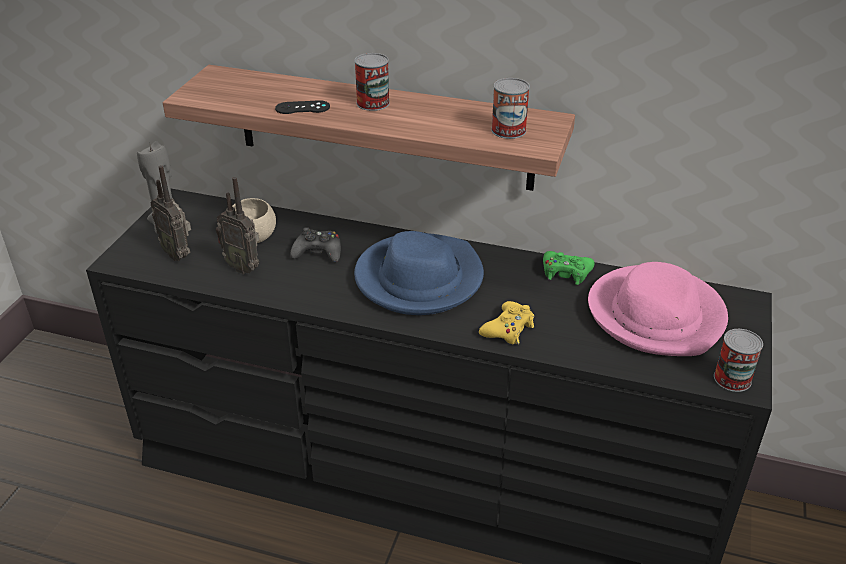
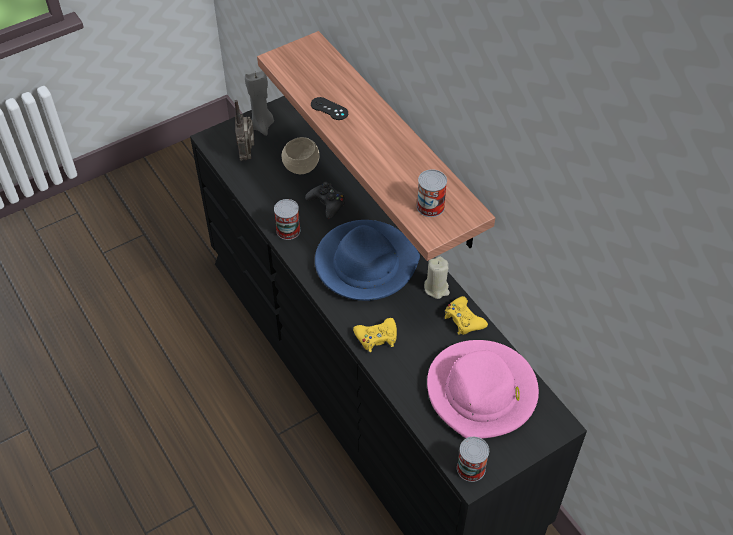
camera: 40 degrees right, 15 degrees up
radio [216,177,259,274] -> none
can [354,53,390,111] -> can moved to [274,199,301,240]
green game controller [543,251,595,285] -> yellow game controller [444,296,488,335]
none -> beige candle [424,257,450,299]

